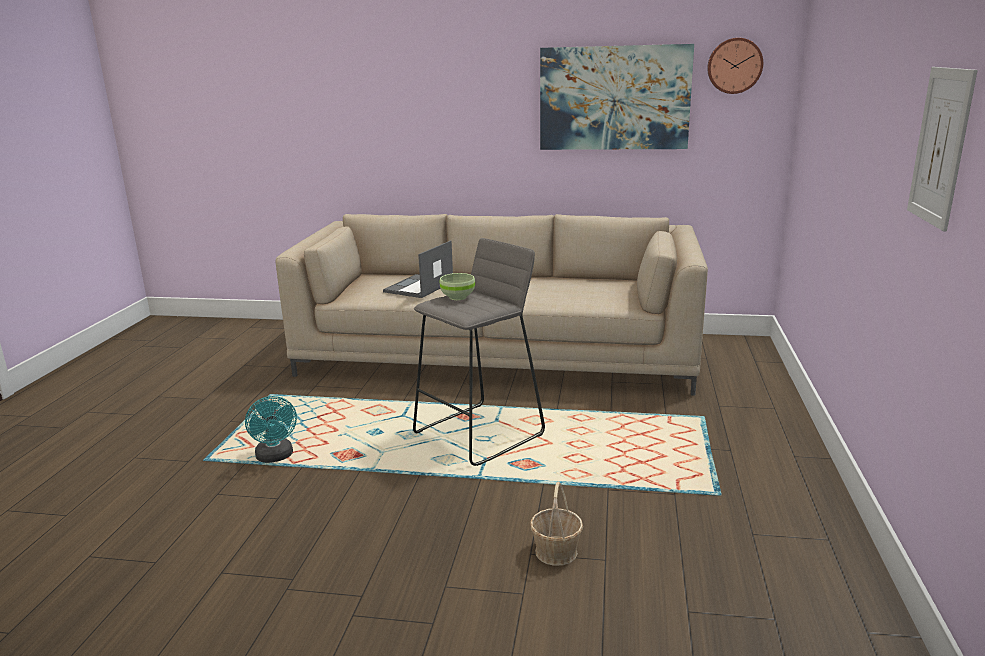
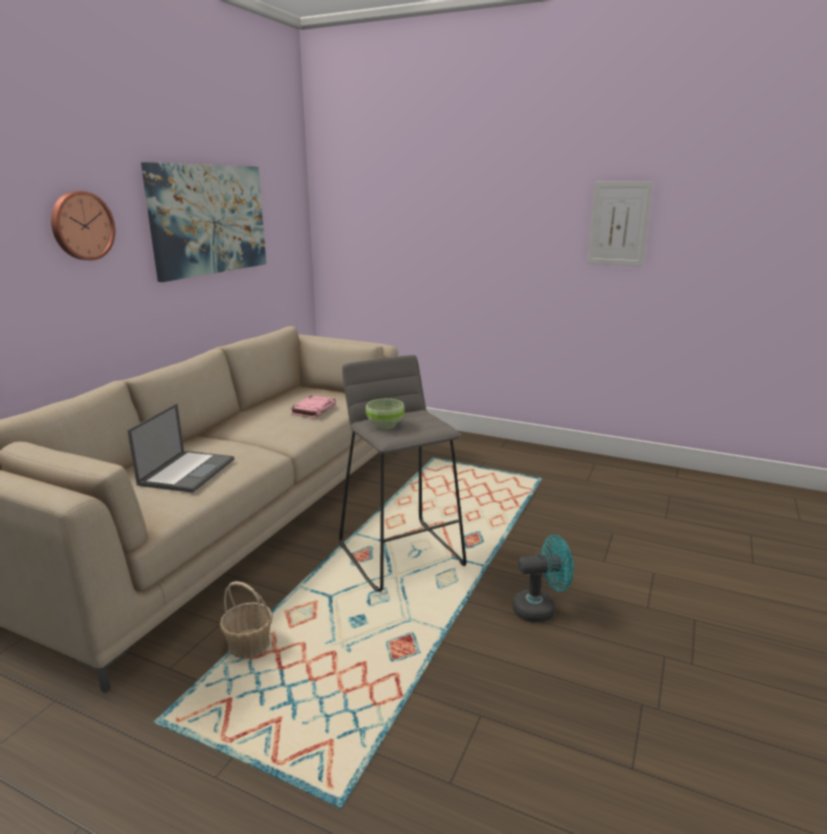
camera: 75 degrees left, 0 degrees up
turquoise fan [245,396,297,463] -> turquoise fan moved to [513,535,574,622]
laptop [383,240,453,298] -> laptop turned 120 degrees counterclockwise [127,403,234,493]
basket [530,482,583,566] -> basket moved to [220,581,273,658]
wall clock [707,38,763,94] -> wall clock moved to [51,191,115,260]
none -> pink book [290,395,336,418]

